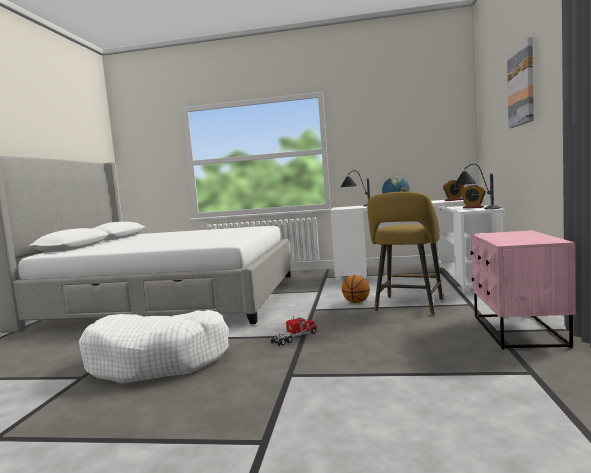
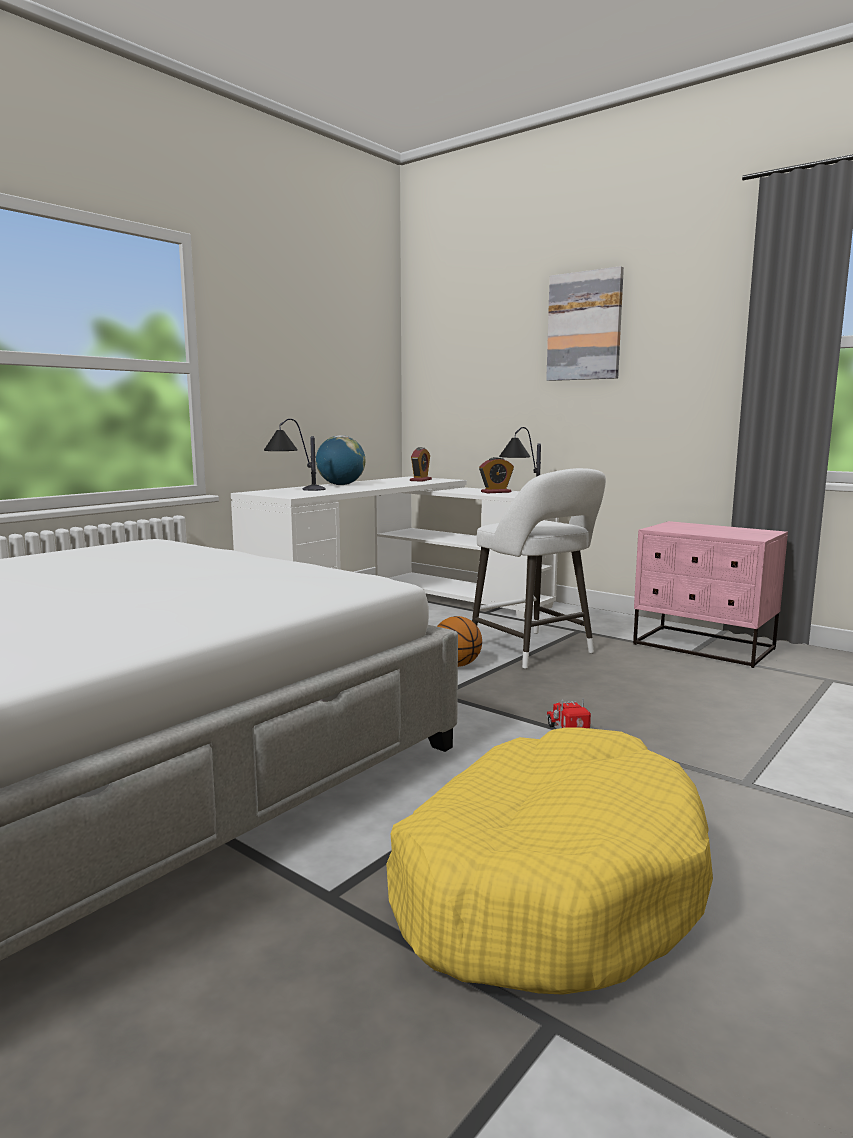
camera: 60 degrees left, 5 degrees up
white dog bed [79,310,229,384] -> yellow dog bed [386,727,713,995]
yellow stool [367,192,443,315] -> white stool [472,468,606,669]

